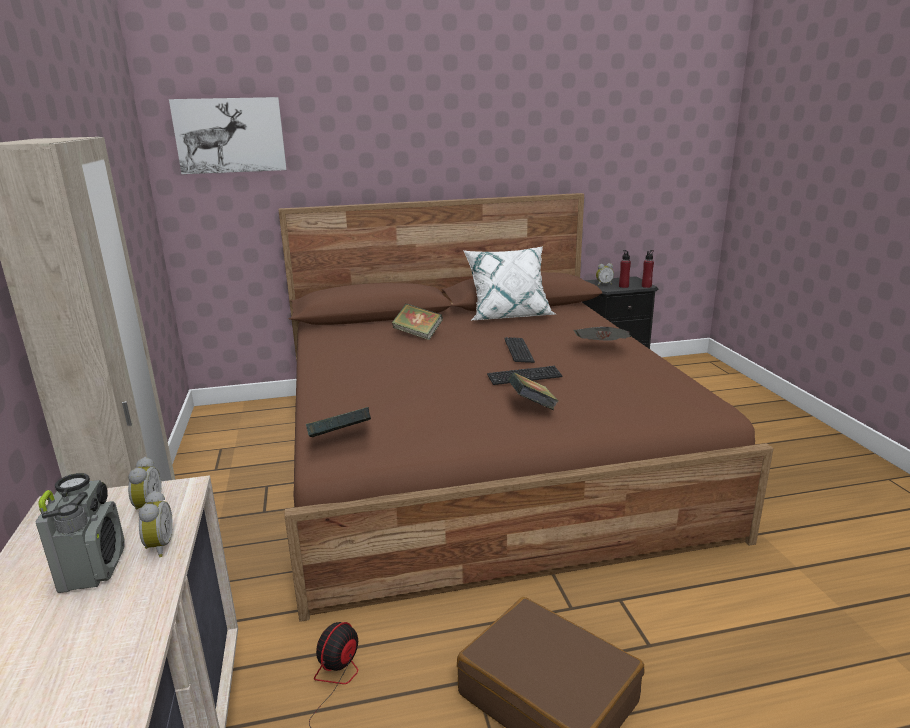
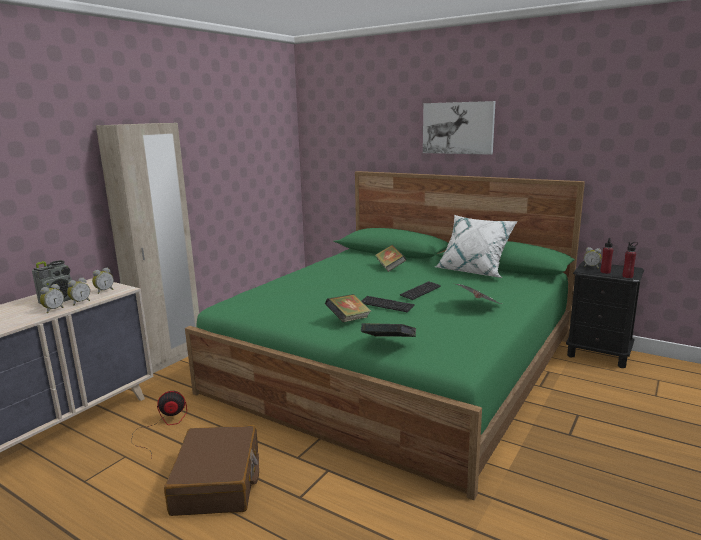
camera: 45 degrees right, 5 degrees down
picture [169,97,287,174] -> picture moved to [423,101,496,155]
brown bed [278,193,773,622] -> green bed [185,171,585,500]
book [306,407,371,437] -> book moved to [361,323,416,337]
none -> alarm clock [40,284,64,313]

